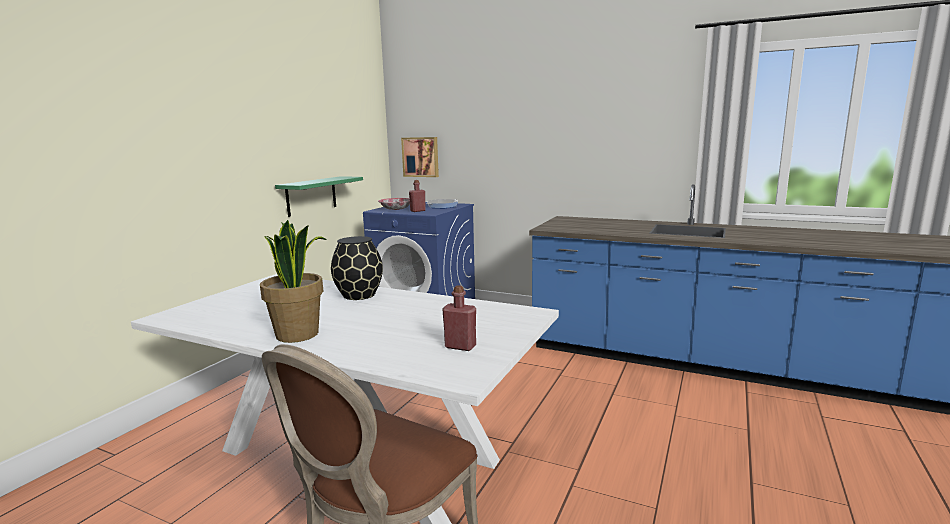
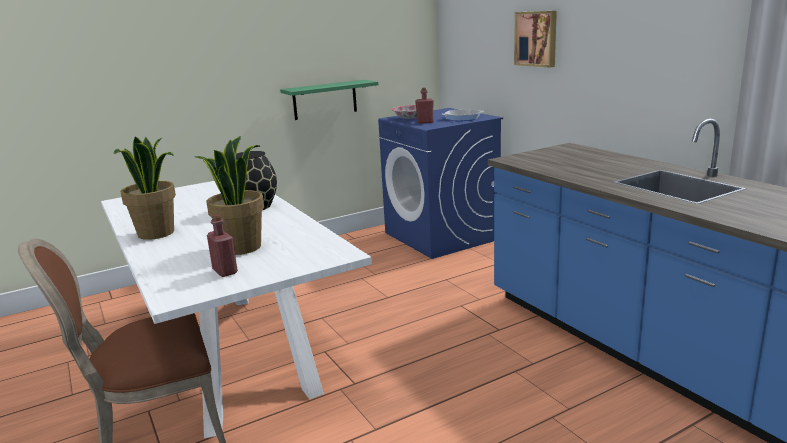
camera: 35 degrees right, 5 degrees up
picture [401,137,439,177] -> picture moved to [514,11,557,68]
none -> potted plant [194,136,264,255]

